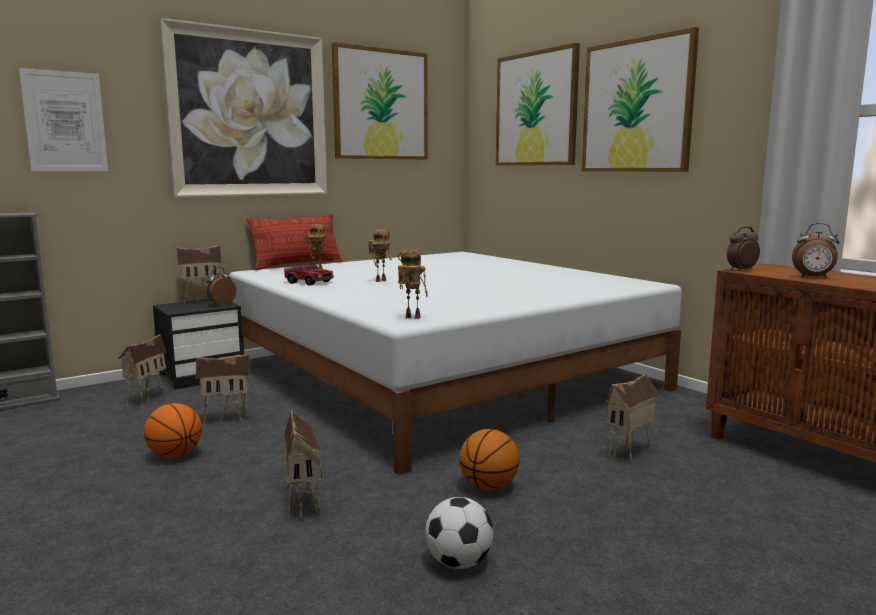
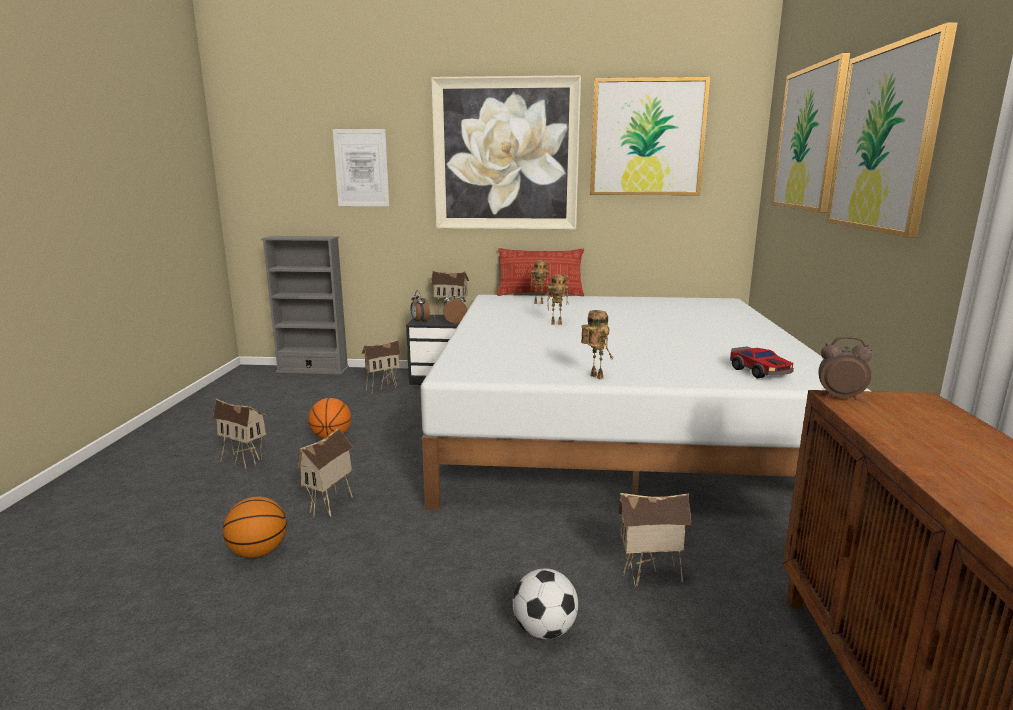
camera: 40 degrees right, 5 degrees up
toy house [196,354,251,426] -> toy house moved to [213,399,266,469]
toy car [284,265,334,286] -> toy car moved to [730,346,794,378]
toy robot [398,250,428,319] -> toy robot moved to [581,310,613,379]
football [425,497,493,569] -> football moved to [512,568,578,639]
basketball [459,429,519,490] -> basketball moved to [223,496,287,558]
alarm clock [792,223,839,278] -> alarm clock moved to [410,290,430,323]

